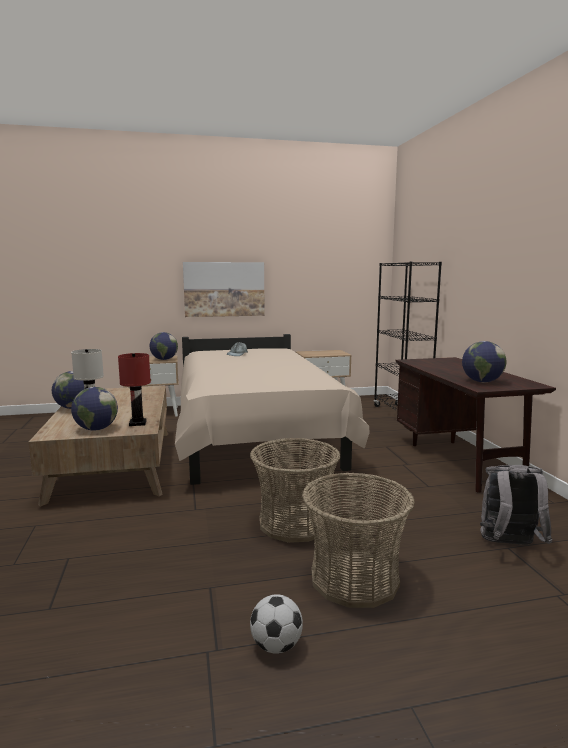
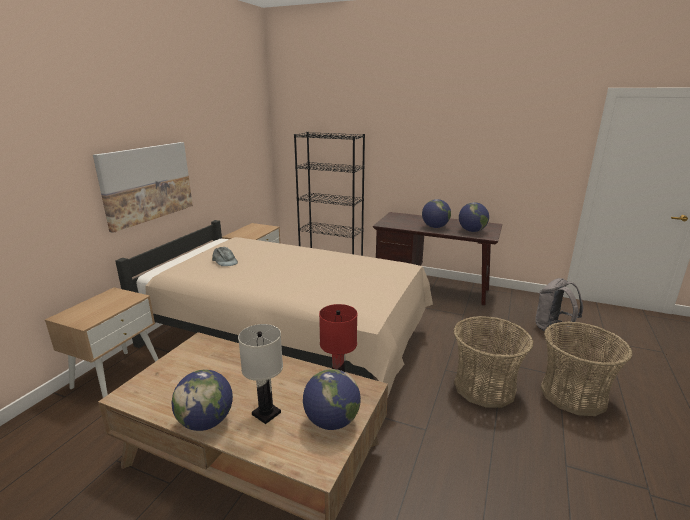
camera: 55 degrees left, 10 degrees up
globe [150,332,178,360] -> globe moved to [422,199,451,228]
football [250,594,303,654] -> none

